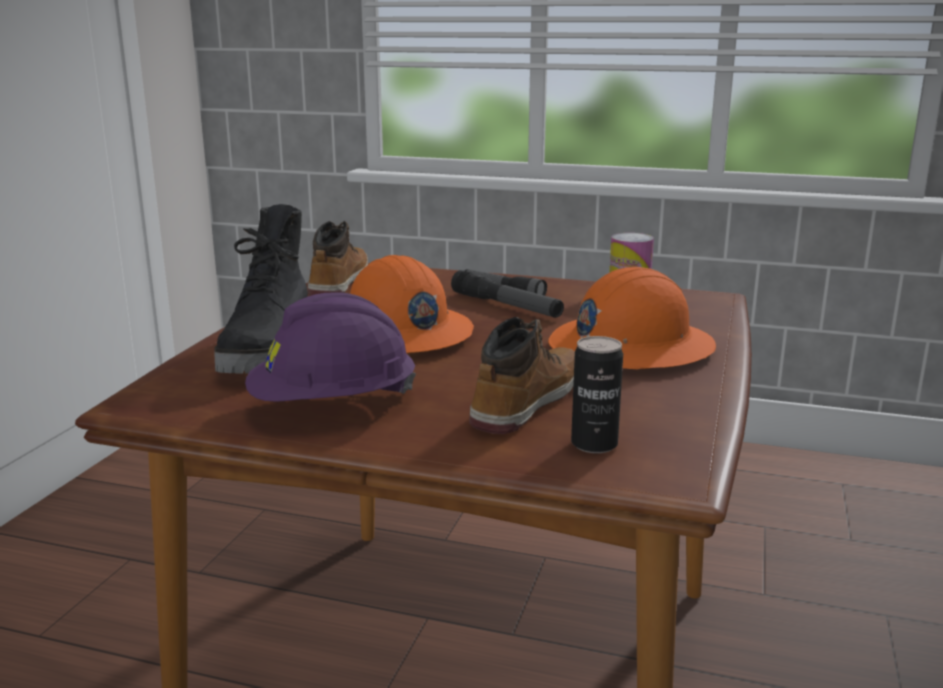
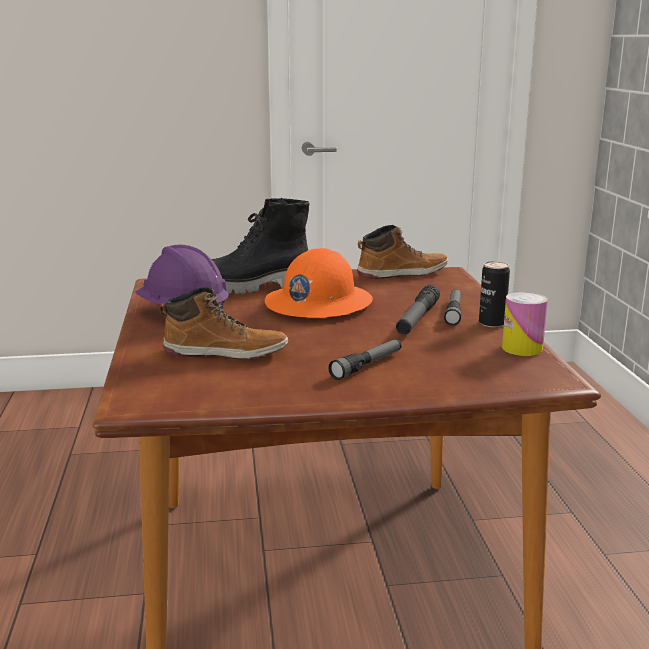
camera: 65 degrees right, 0 degrees up
orange hard hat [548,267,716,369] -> flashlight [328,339,401,380]
can [571,336,623,453] -> can moved to [479,261,510,327]

